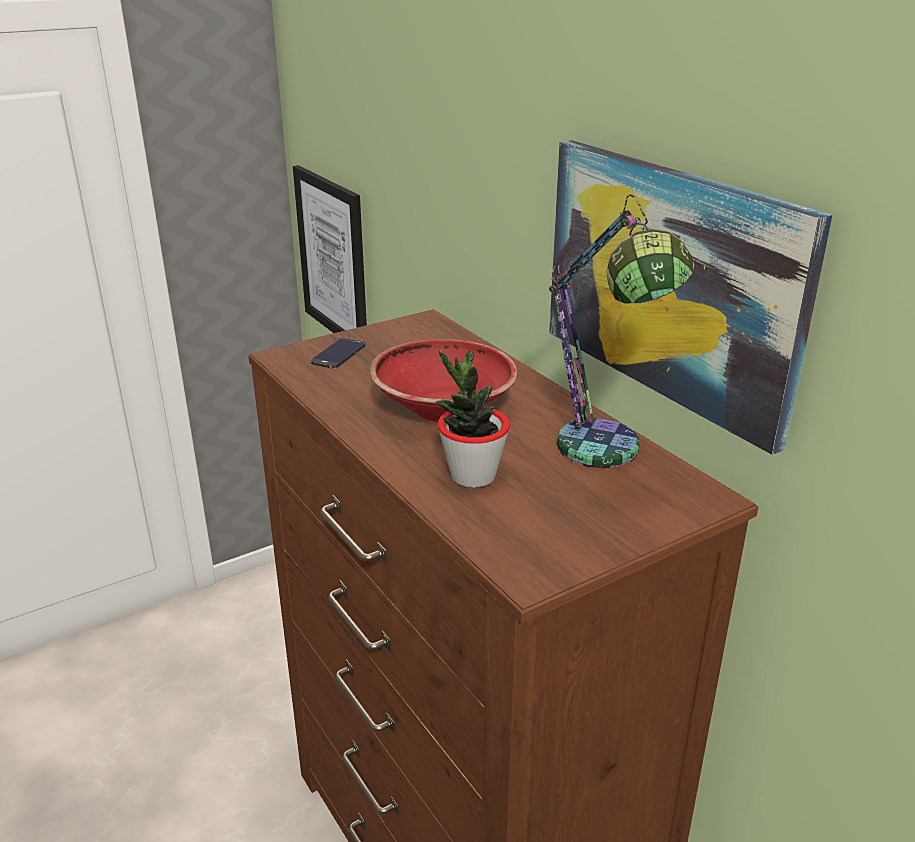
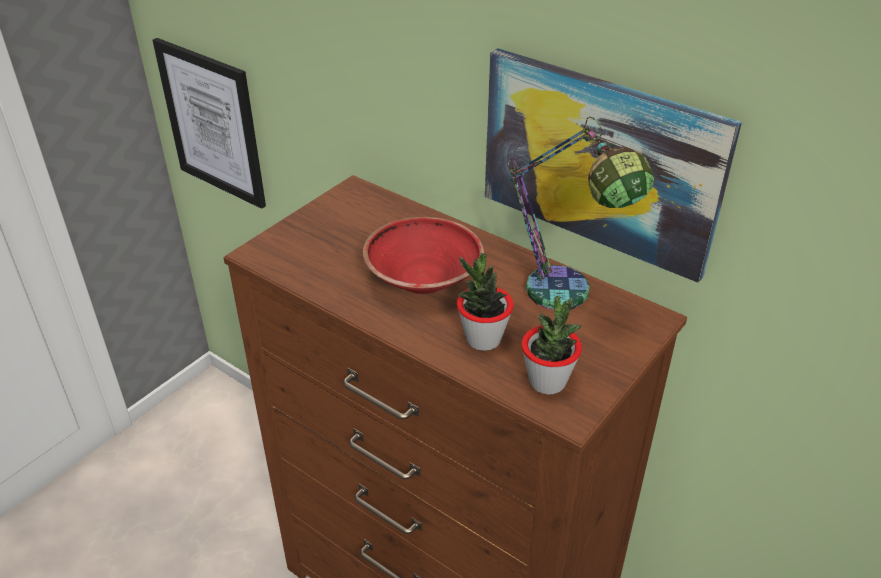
camera: 20 degrees left, 10 degrees up
phone [311,338,366,368] -> none
none -> potted plant [521,296,582,394]

